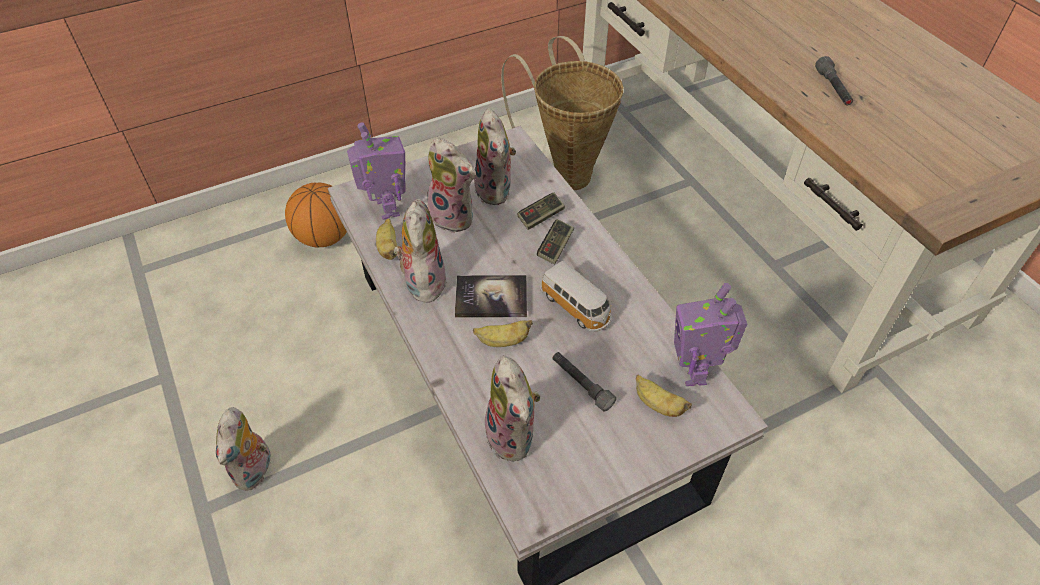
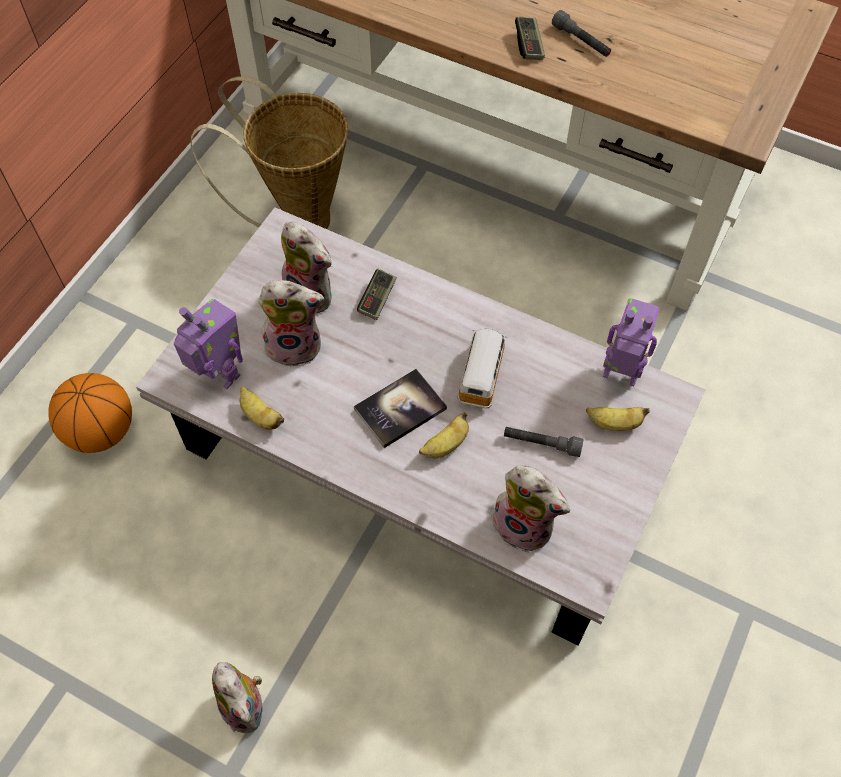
camera: 35 degrees left, 10 degrees up
plush toy [394,199,447,303] -> none
game controller [537,219,574,265] -> game controller moved to [515,17,545,60]
toy car [540,261,612,332] -> toy car turned 90 degrees counterclockwise [458,329,507,408]
toy robot [674,283,747,386] -> toy robot turned 150 degrees clockwise [603,298,660,386]

